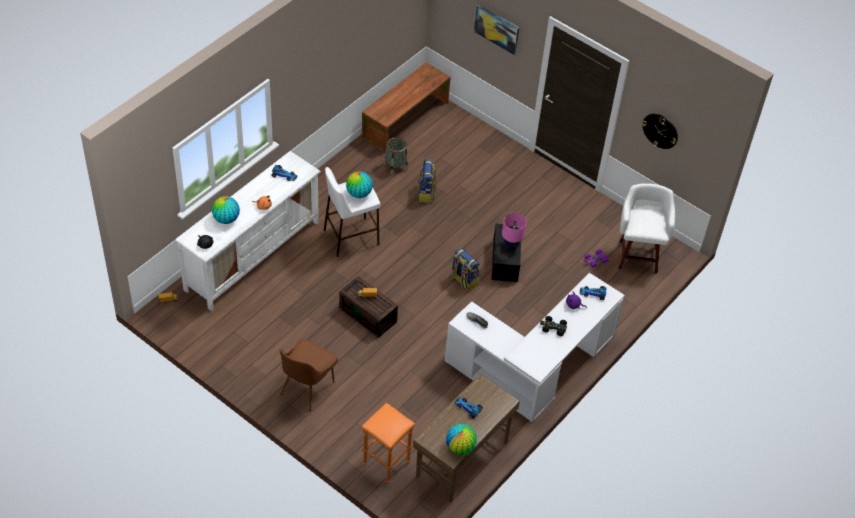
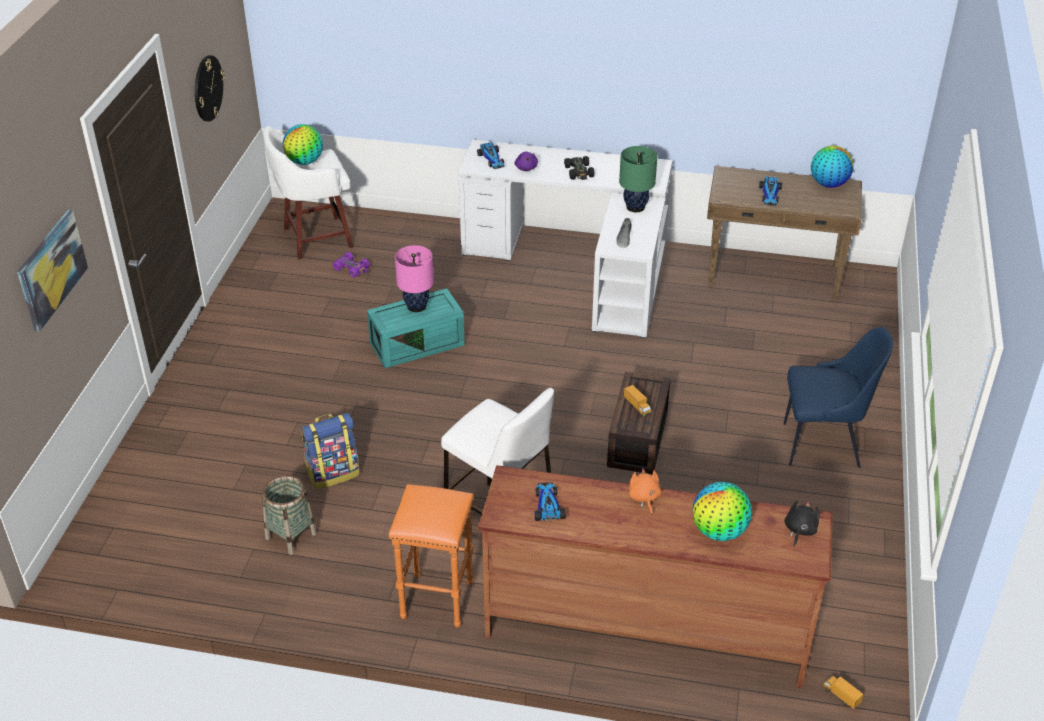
camera: 115 degrees left, 10 degrees down
white dresser [175,151,321,311] -> brown dresser [478,465,833,688]
brown chair [280,338,338,411] -> blue chair [783,327,893,468]
globe [346,171,373,198] -> globe moved to [283,124,323,165]
brown bench [362,62,451,153] -> none
orange stool [362,403,415,483] -> orange stool moved to [389,484,474,628]
backpack [450,247,479,291] -> none
black storage box [492,224,521,282] -> turquoise storage box [367,288,465,368]
none -> green table lamp [619,146,657,212]

